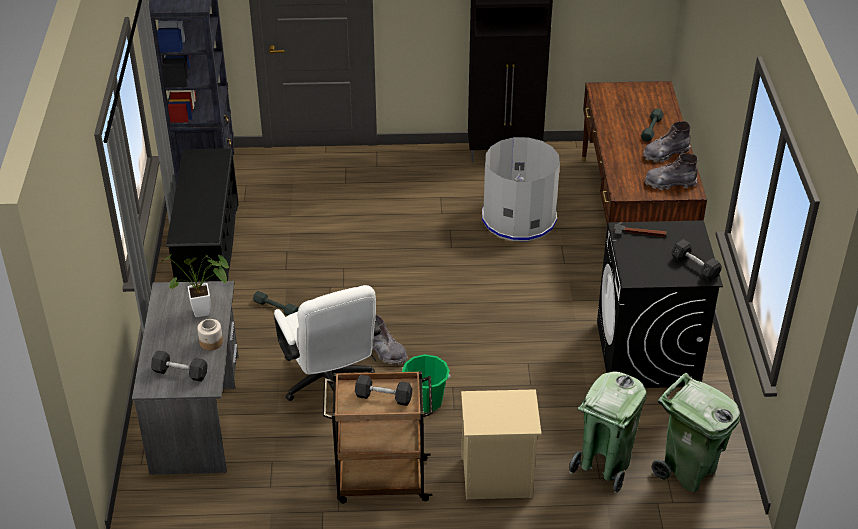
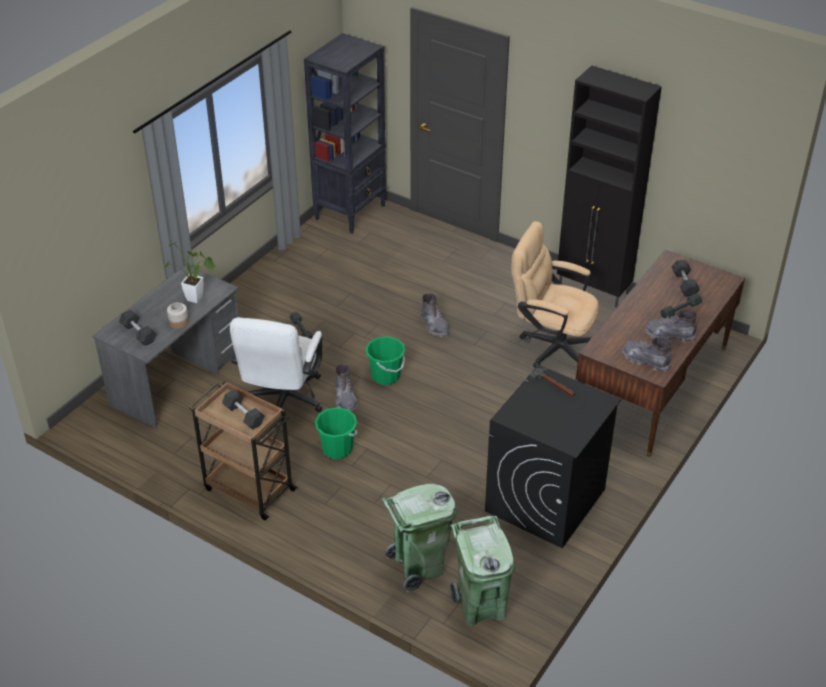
camera: 35 degrees right, 0 degrees up
black shoe rack [166,148,239,282] -> none
beige nightstand [461,389,541,500] -> none
grey trash can [482,137,560,241] -> beige office chair [512,221,599,368]
grey dumbbell [671,239,722,282] -> grey dumbbell moved to [672,260,700,297]
none -> green bucket [366,337,405,385]
none -> grey boot [421,293,449,337]

